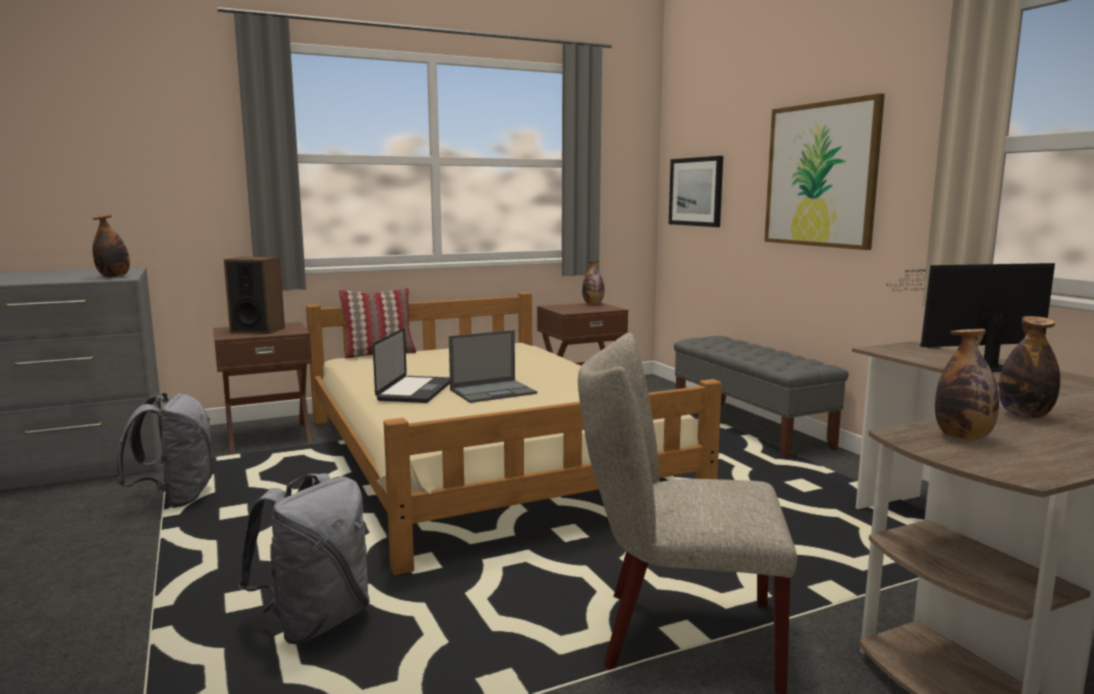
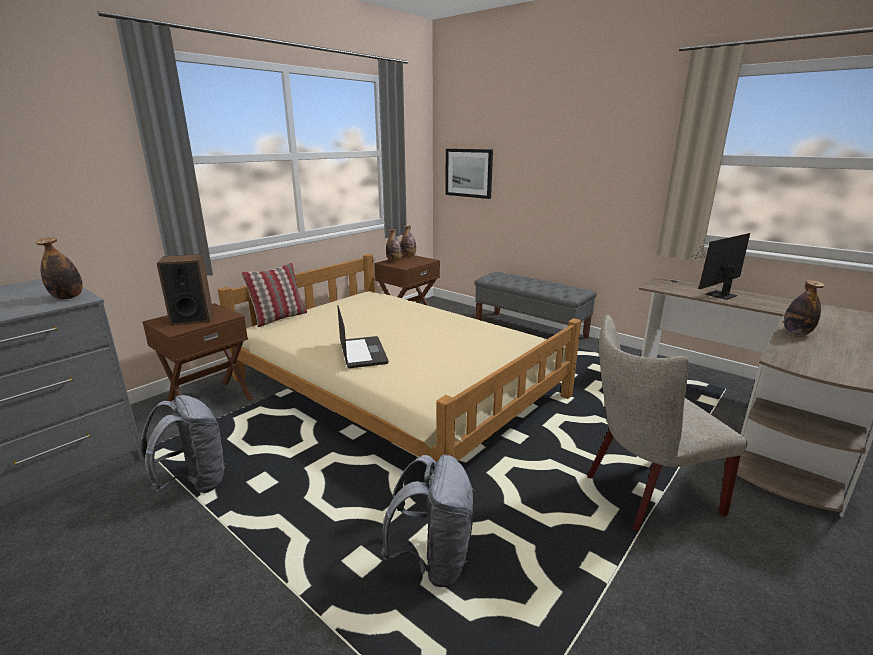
camera: 25 degrees left, 10 degrees up
laptop [449,330,537,403] -> none
picture [764,93,885,250] -> none
bottle [935,329,999,440] -> bottle moved to [386,229,402,262]

